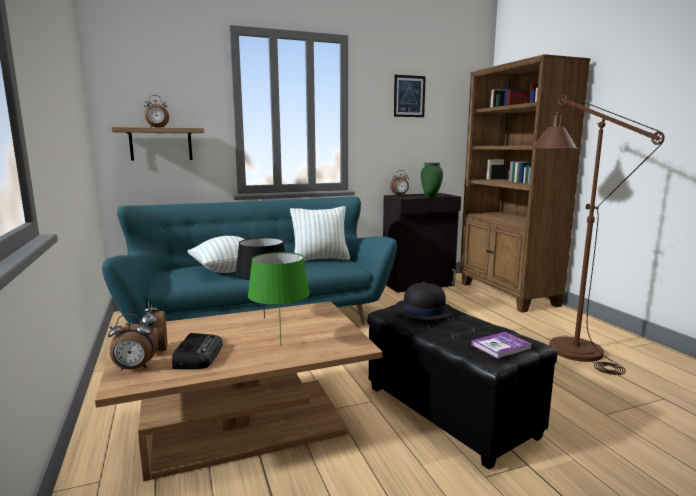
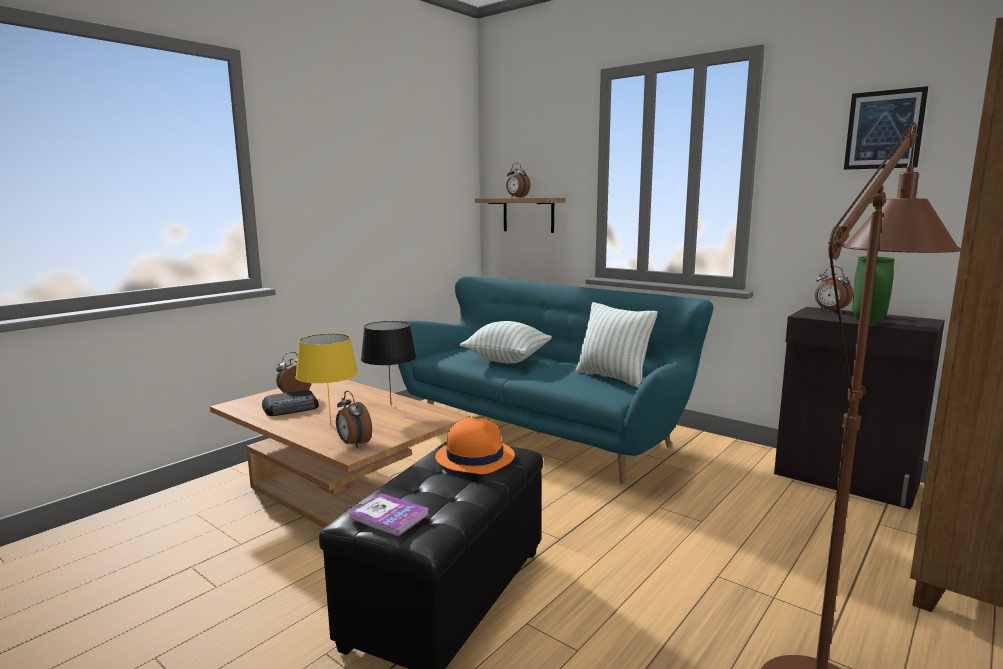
camera: 60 degrees right, 0 degrees up
alarm clock [108,314,158,370] -> alarm clock moved to [336,391,372,448]
green table lamp [248,252,310,346] -> yellow table lamp [296,333,358,426]
black hat [395,281,454,320] -> orange hat [435,417,515,474]

